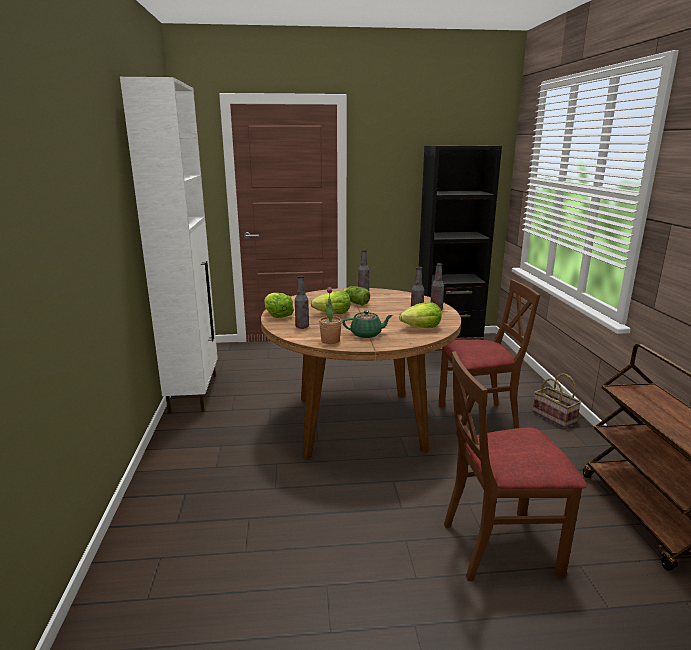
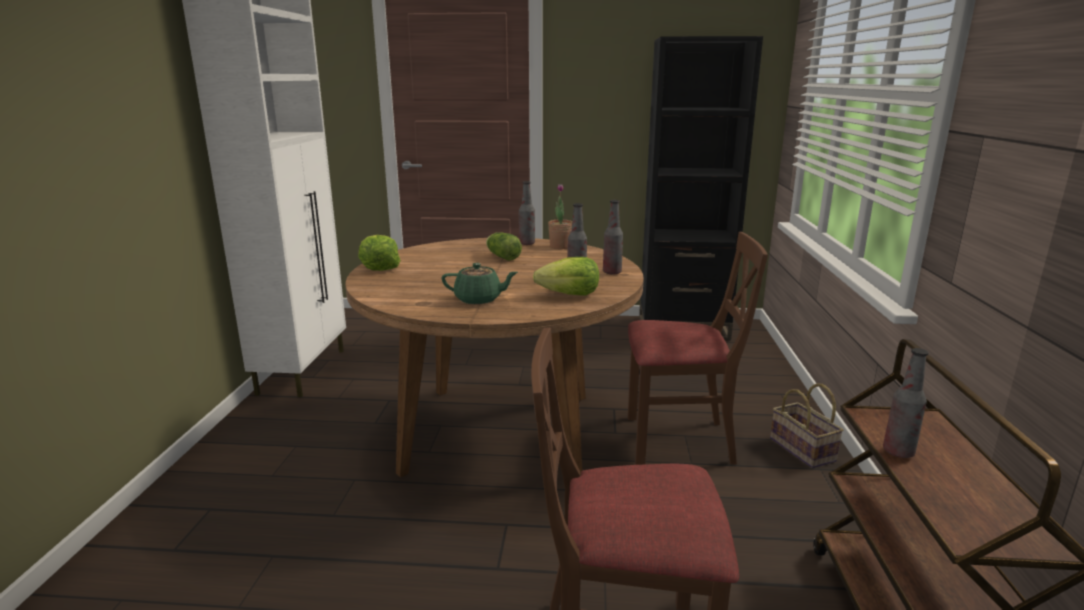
camera: 10 degrees right, 0 degrees up
bottle [295,275,309,329] -> bottle moved to [883,348,928,458]
lettuce [311,291,350,314] -> none
potted plant [319,286,342,344] -> potted plant moved to [548,184,572,249]

